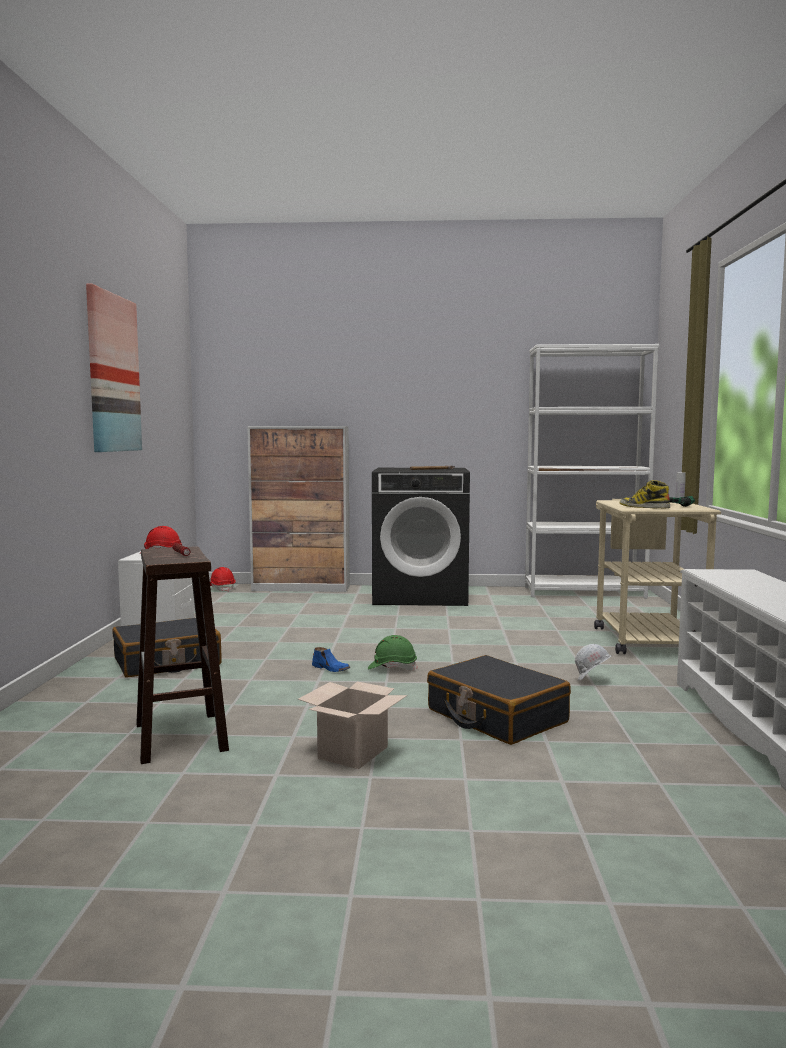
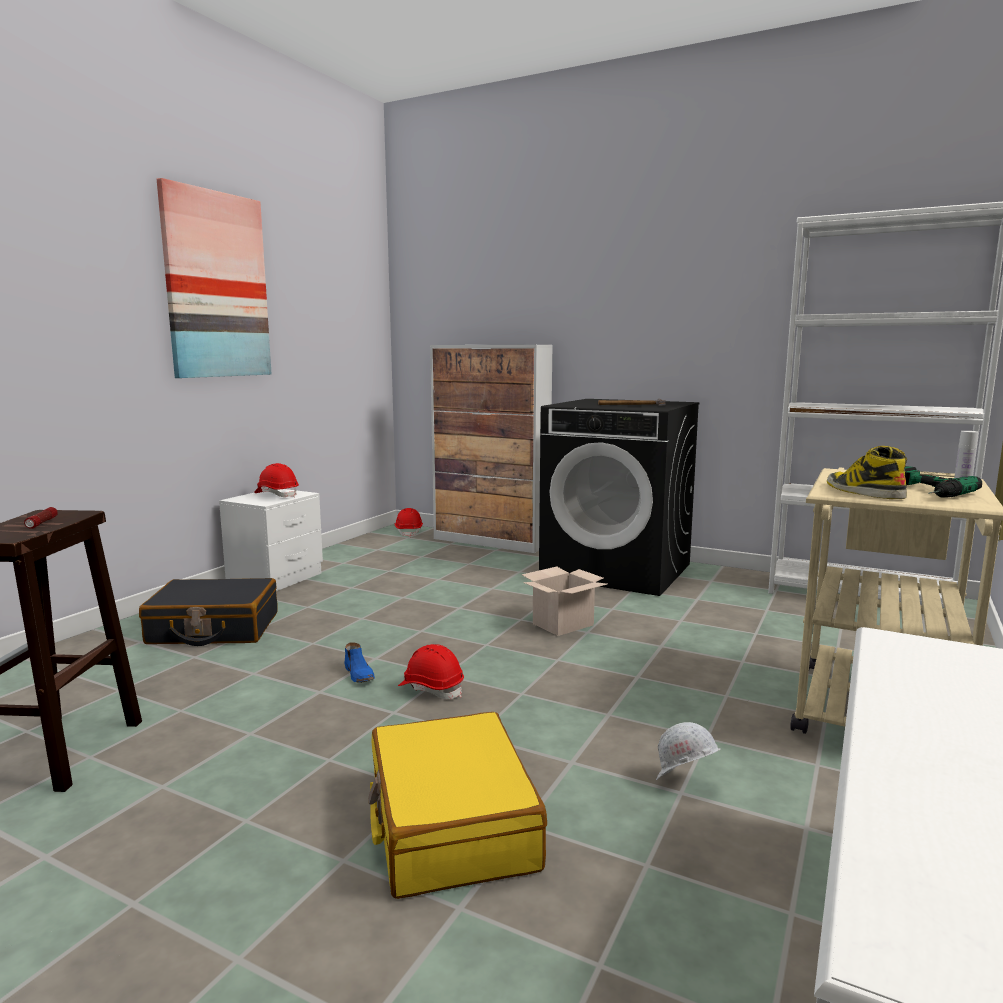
camera: 25 degrees right, 5 degrees up
cardboard box [298,682,407,769] -> cardboard box moved to [522,567,607,636]
green hard hat [368,635,418,671] -> red hard hat [398,644,464,699]
black suitcase [427,655,571,745] -> yellow suitcase [368,712,547,899]

